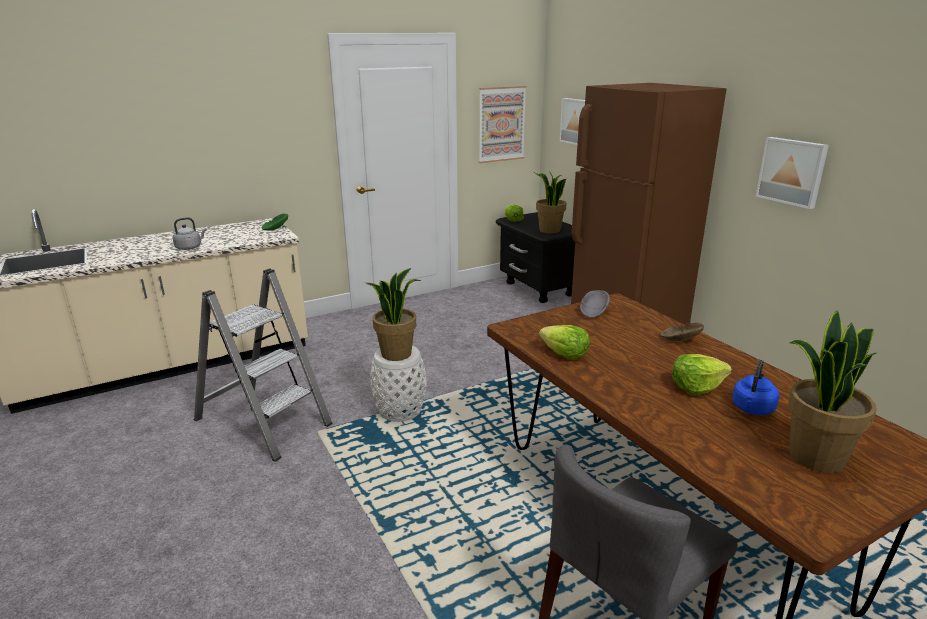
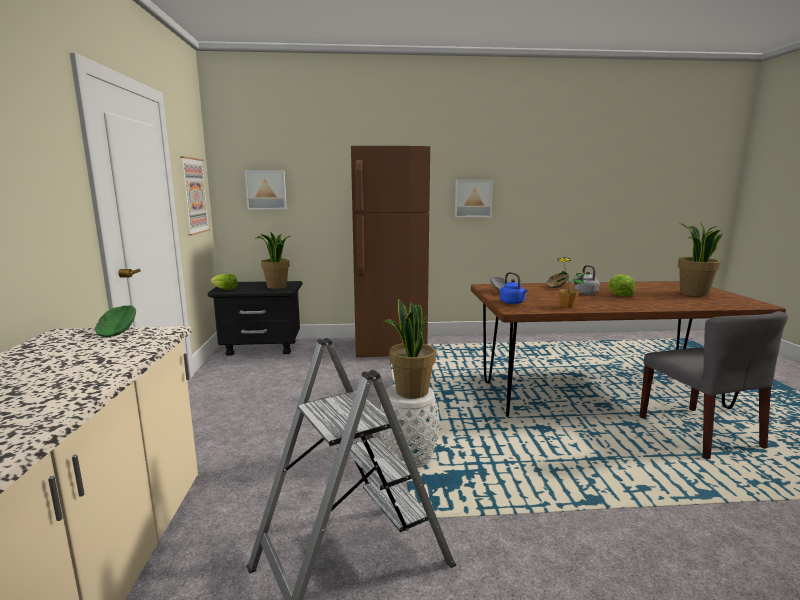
camera: 65 degrees left, 10 degrees down
grey kettle [173,217,207,250] -> grey kettle moved to [574,265,599,295]
lettuce [539,325,590,359] -> potted plant [557,257,585,308]
blue kettle [732,360,779,415] -> blue kettle moved to [500,272,527,304]

